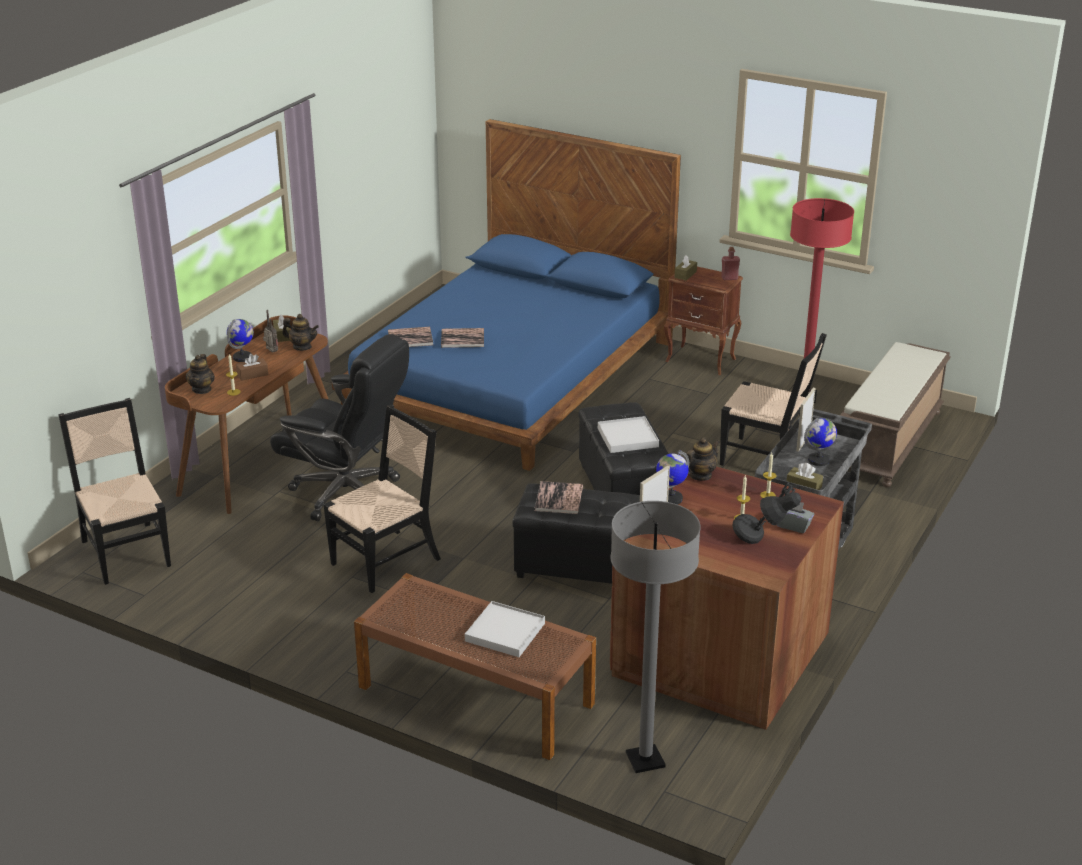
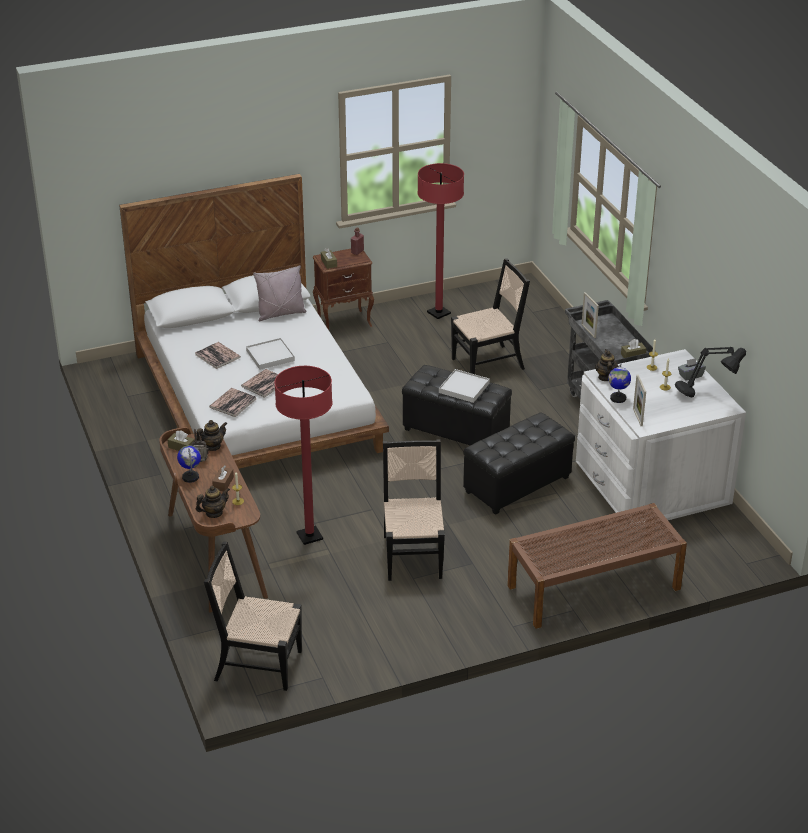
camera: 50 degrees left, 5 degrees up
teapot [186,354,215,394] -> teapot turned 75 degrees counterclockwise [196,486,230,518]
black office chair [270,334,409,521] -> red floor lamp [275,366,333,545]
blue bed [332,119,681,471] -> white bed [119,174,389,469]
white tray [465,601,545,657] -> white tray moved to [246,338,295,370]
book [535,481,583,514] -> book moved to [195,342,241,369]
brown dresser [610,466,844,730] -> white dresser [576,349,746,529]
grey floor lamp [610,501,701,773] -> none
globe [804,418,837,466] -> none
brown bench [840,342,951,487] -> none
none -> purple pillow [253,265,307,321]

